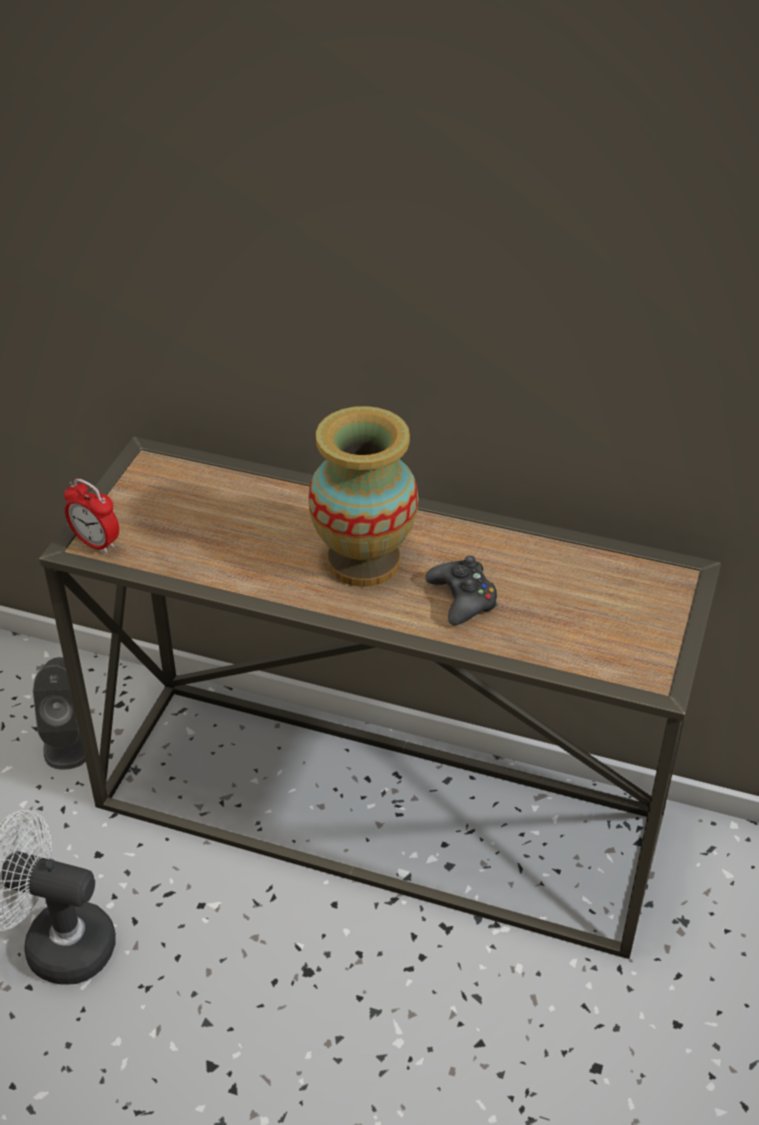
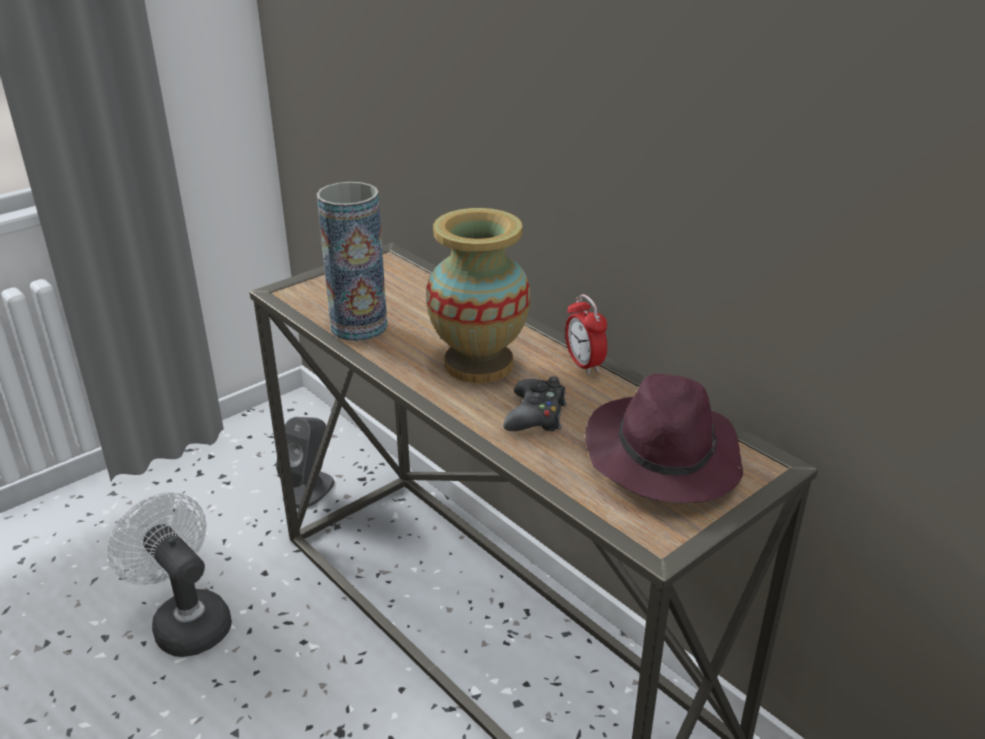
camera: 30 degrees right, 10 degrees down
alarm clock [64,479,119,553] -> alarm clock moved to [565,294,607,374]
none -> vase [317,182,387,341]
none -> purple hat [585,374,743,503]

